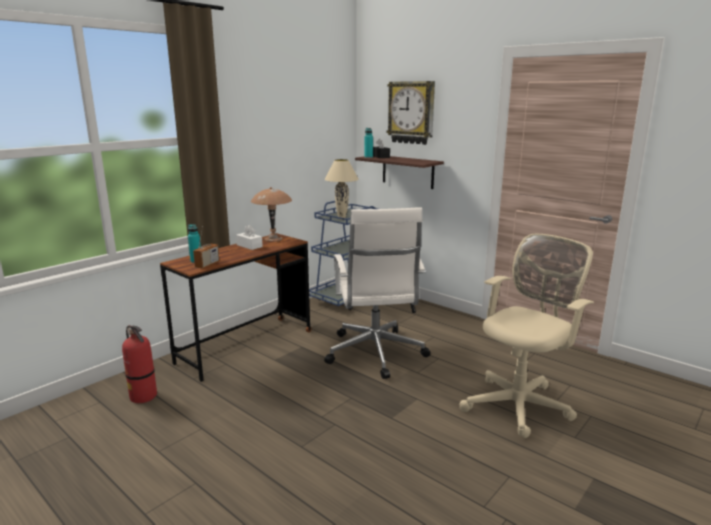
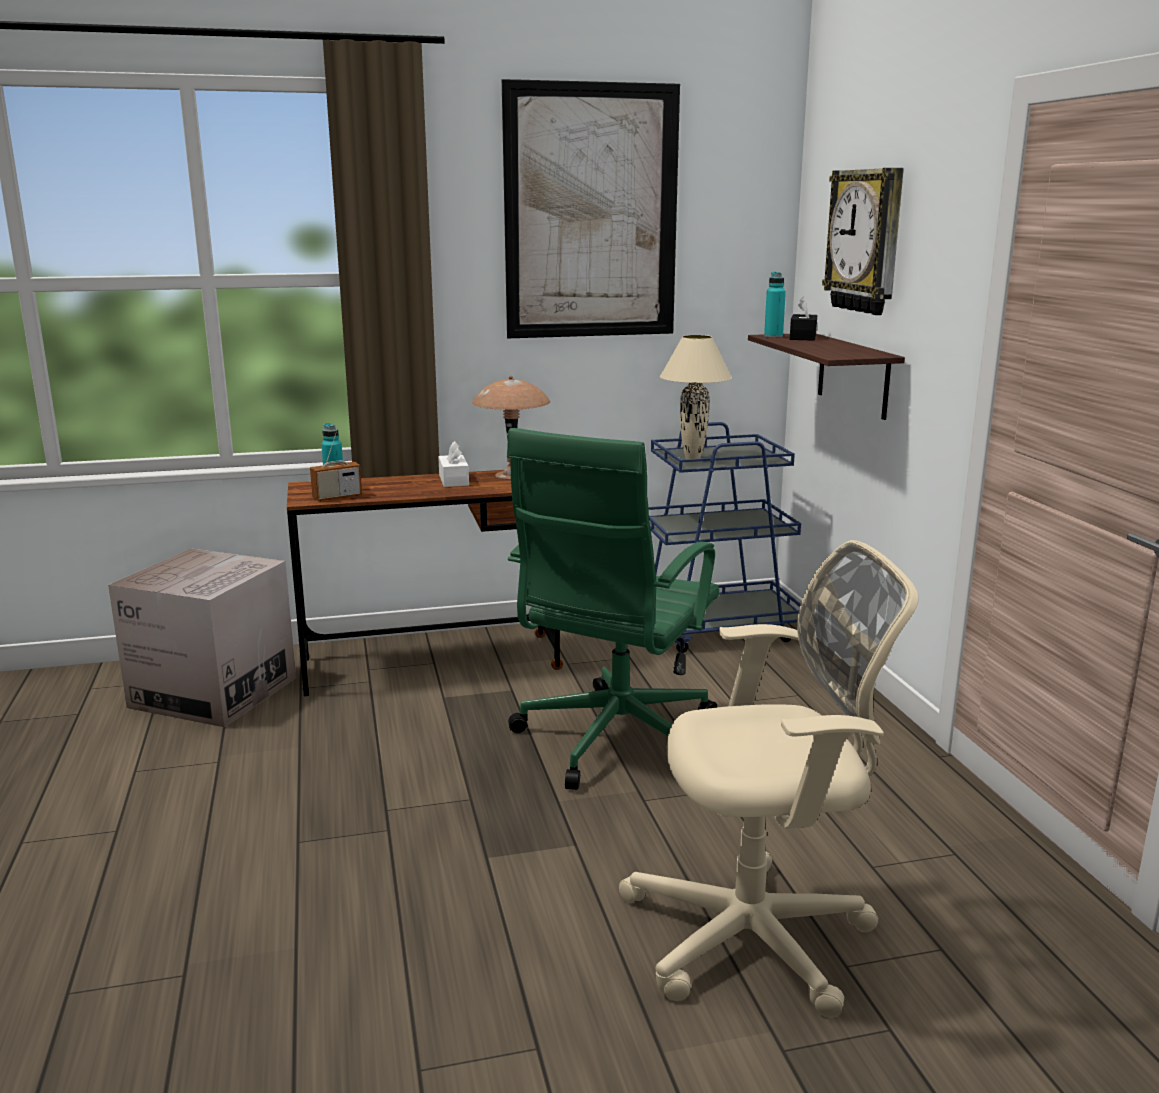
camera: 35 degrees right, 0 degrees up
fire extinguisher [122,325,157,403] -> cardboard box [108,548,296,727]
white office chair [324,207,431,379] -> green office chair [507,428,719,790]
none -> picture [502,79,680,338]

